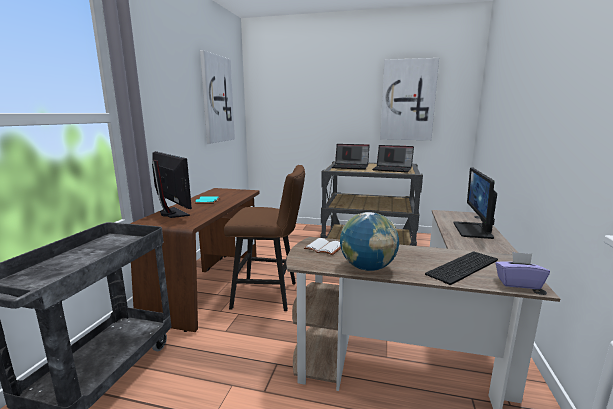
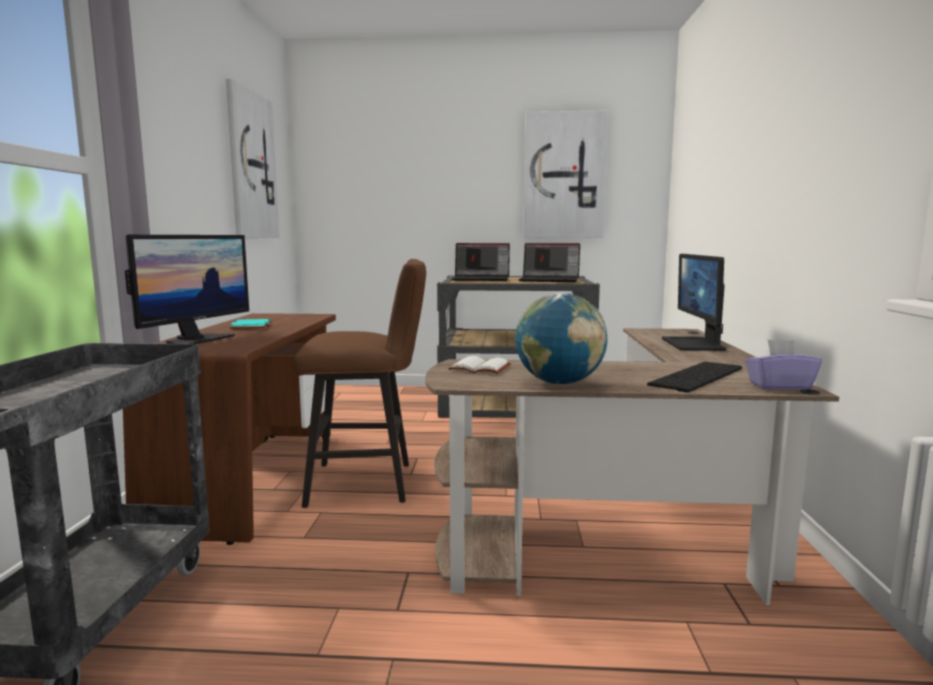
camera: 10 degrees left, 5 degrees down
monitor [152,151,192,218] -> monitor turned 75 degrees clockwise [125,235,249,344]

